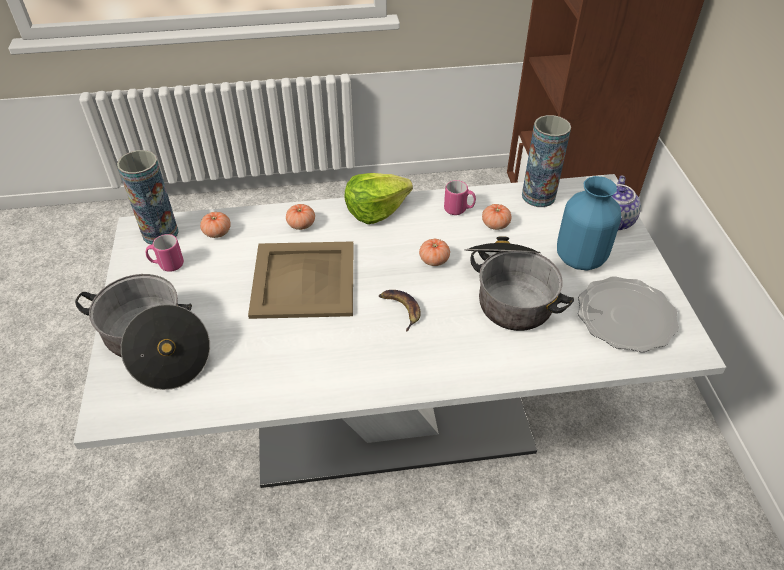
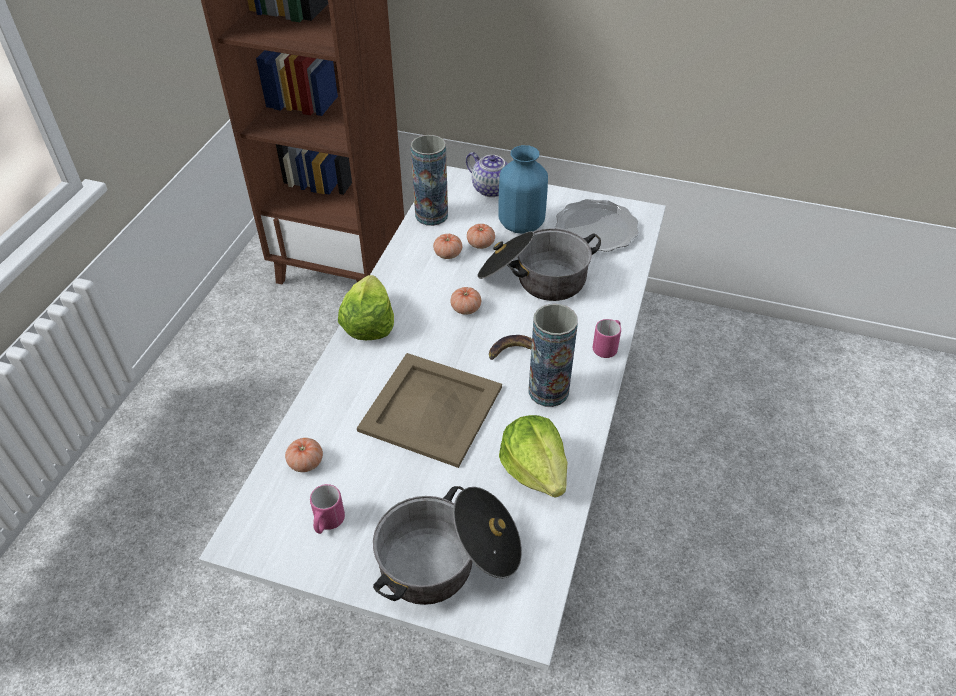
camera: 65 degrees left, 0 degrees up
vase [117,150,179,245] -> vase moved to [529,304,578,407]
tomato [286,204,315,230] -> tomato moved to [467,224,495,249]
pink mug [444,180,476,215] -> pink mug moved to [593,319,621,358]
none -> lettuce [499,415,567,498]

